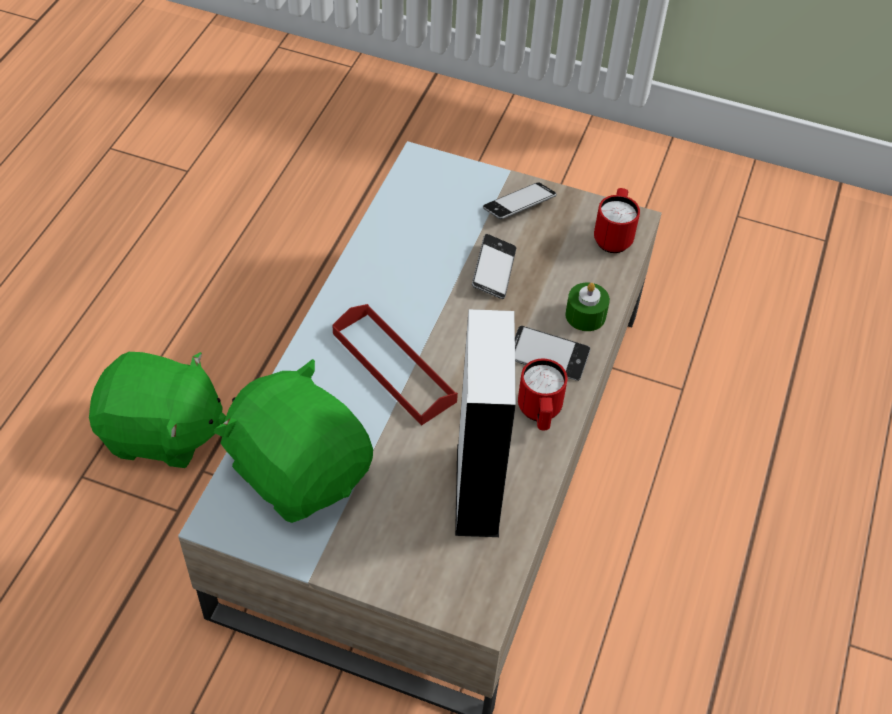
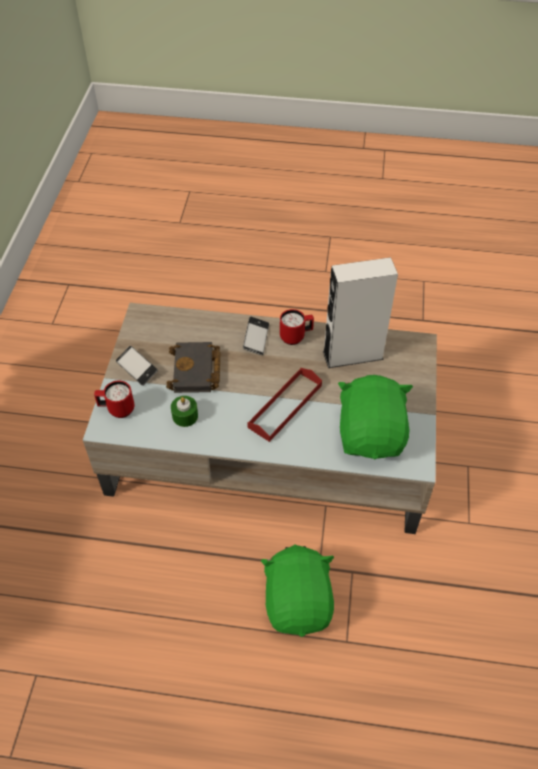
camera: 100 degrees left, 0 degrees up
green plush toy [214,359,373,523] -> green plush toy turned 150 degrees clockwise [338,375,413,459]
phone [472,234,516,299] -> black book [166,342,220,393]
green candle [565,283,610,331] -> green candle moved to [171,396,198,427]
red mug [594,188,640,253] -> red mug moved to [94,381,134,418]

